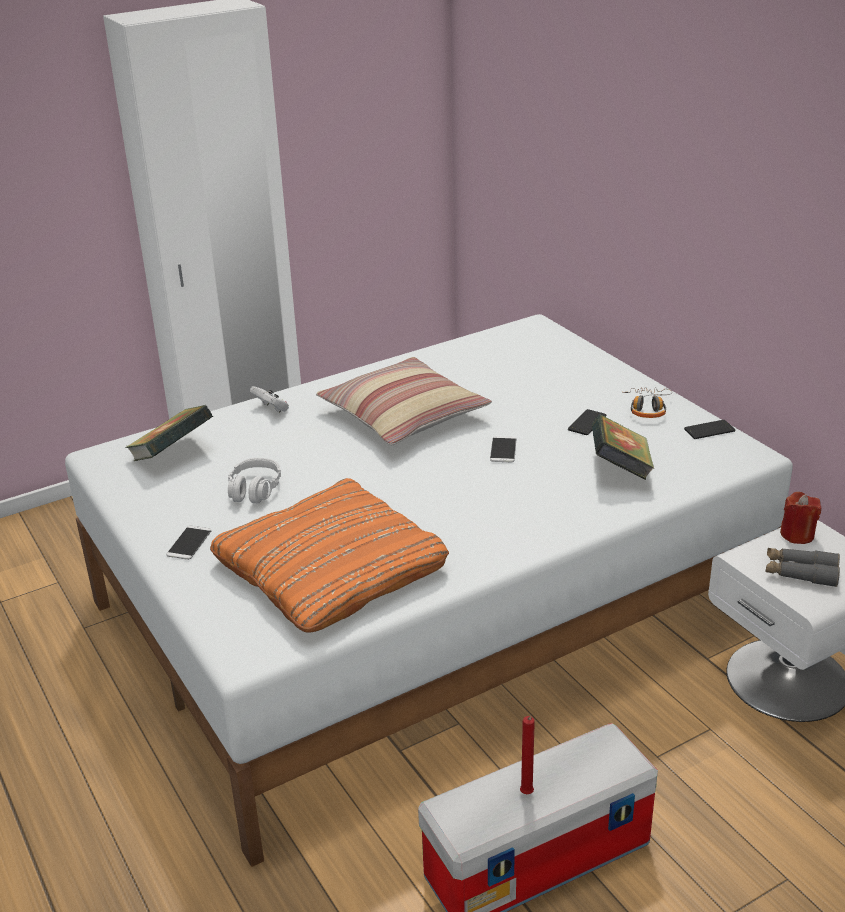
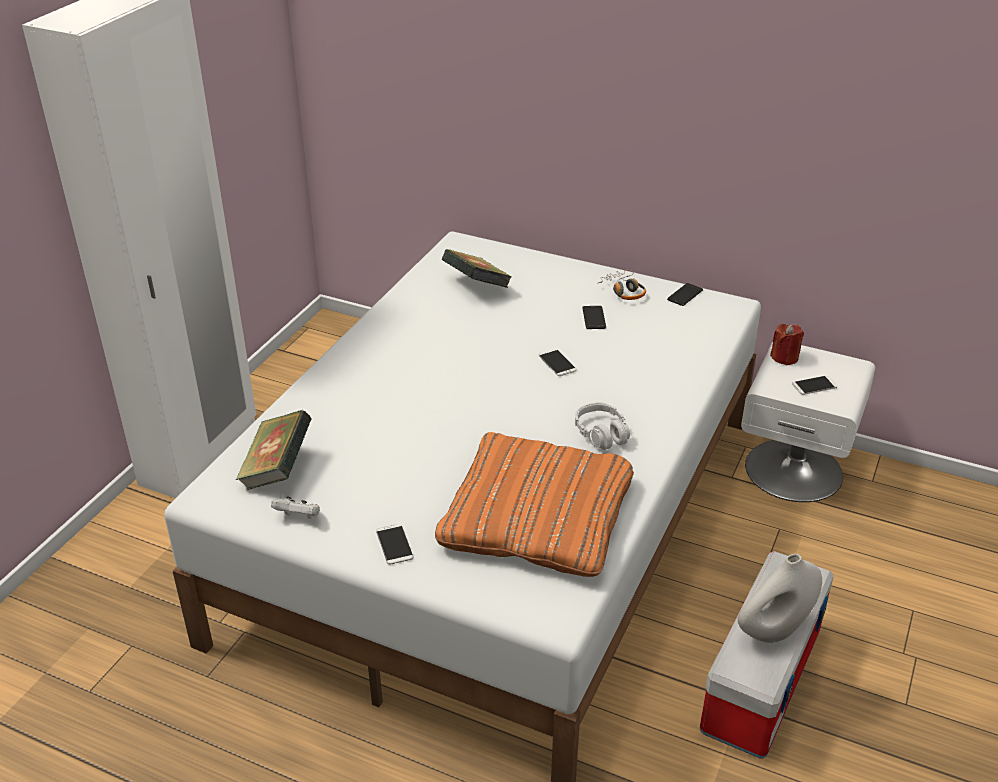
camera: 35 degrees left, 5 degrees up
grey headphones [228,458,281,504] -> grey headphones moved to [575,402,630,450]
white game controller [250,386,289,413] -> white game controller moved to [271,496,320,519]
pillow [316,357,492,445] -> none
red candle [520,716,535,794] -> white vase [738,554,822,643]
book [591,415,654,480] -> book moved to [442,249,512,288]
grey binoculars [765,548,840,587] -> phone [792,376,837,395]

